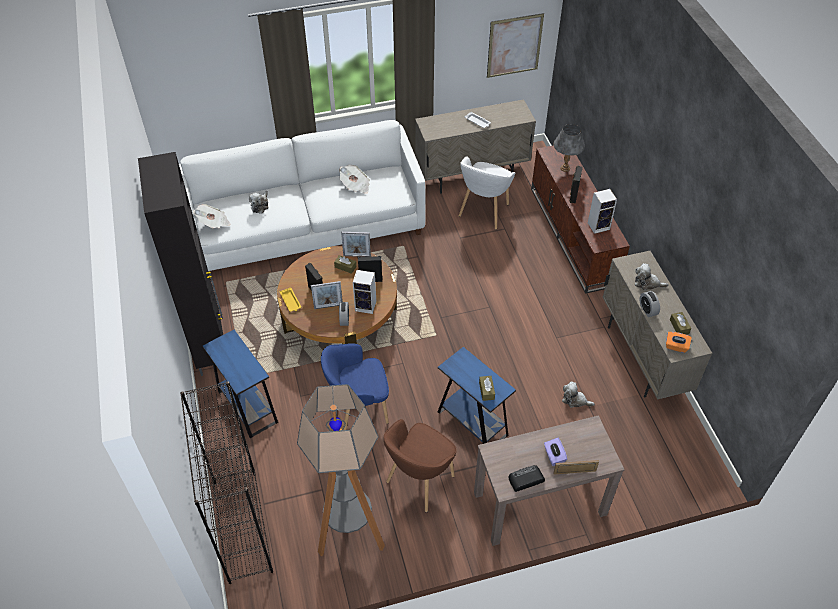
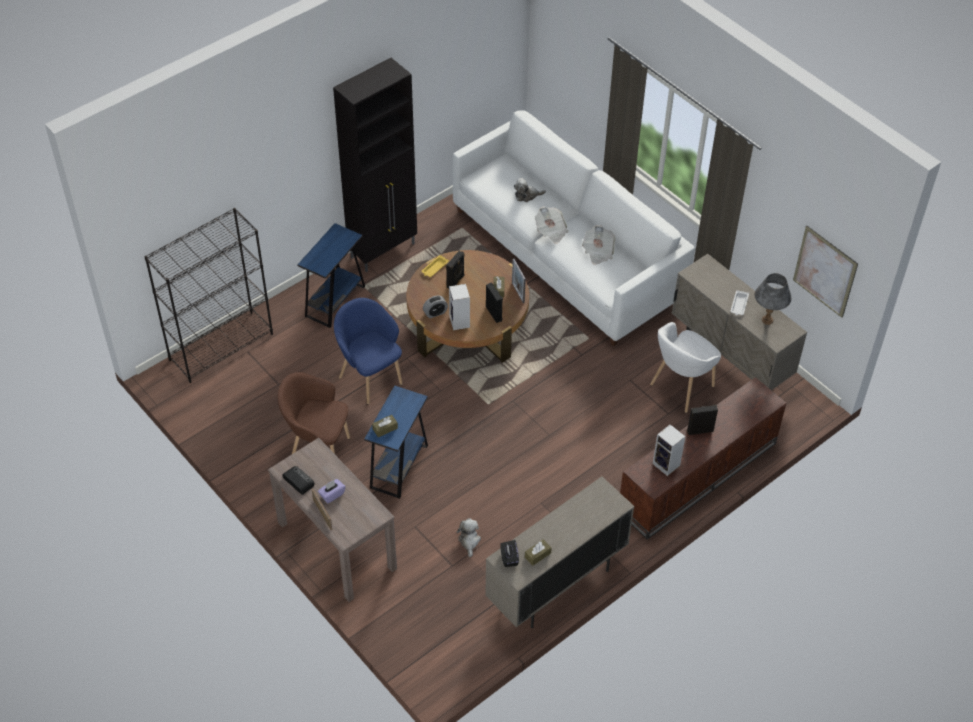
camera: 65 degrees right, 0 degrees up
newspaper [193,204,231,228] -> newspaper moved to [535,206,569,244]
floor lamp [297,384,385,556] -> none
picture frame [311,281,343,309] -> none
white armchair [459,157,515,230] -> white armchair turned 45 degrees counterclockwise [650,322,721,413]
grey table lamp [554,124,585,172] -> grey table lamp moved to [755,273,791,325]
plush toy [635,263,669,290] -> none
alarm clock [640,291,660,317] -> none
orange tissue box [666,332,692,353] -> black tissue box [500,540,519,567]

